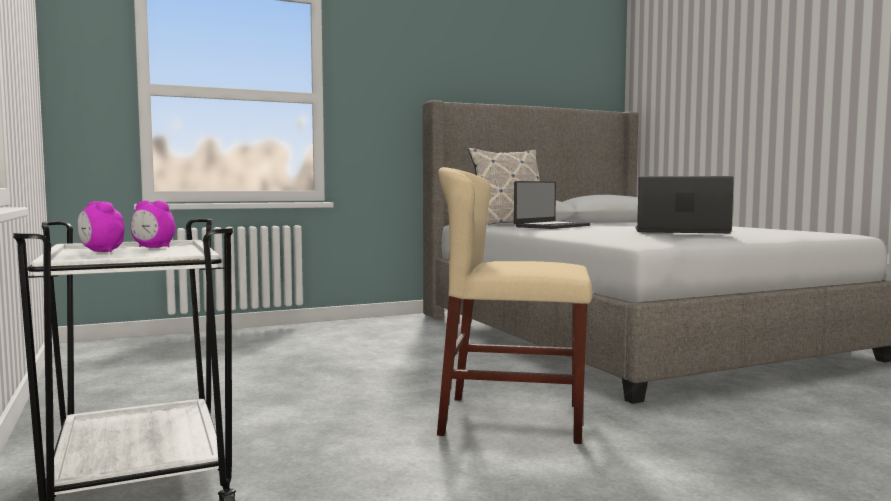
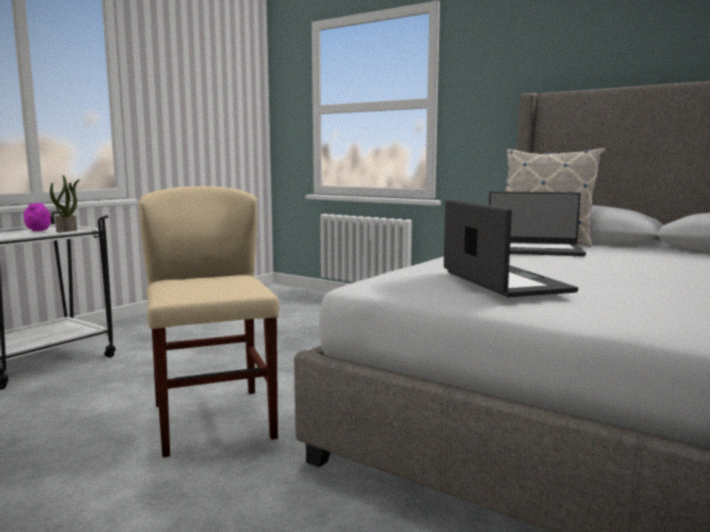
camera: 60 degrees right, 5 degrees up
alarm clock [131,201,176,248] -> potted plant [50,175,80,233]

